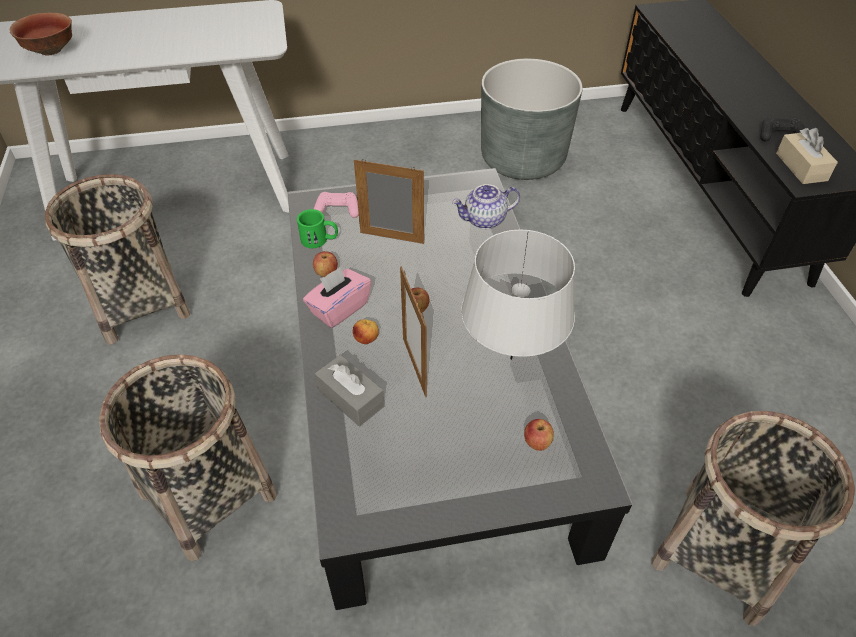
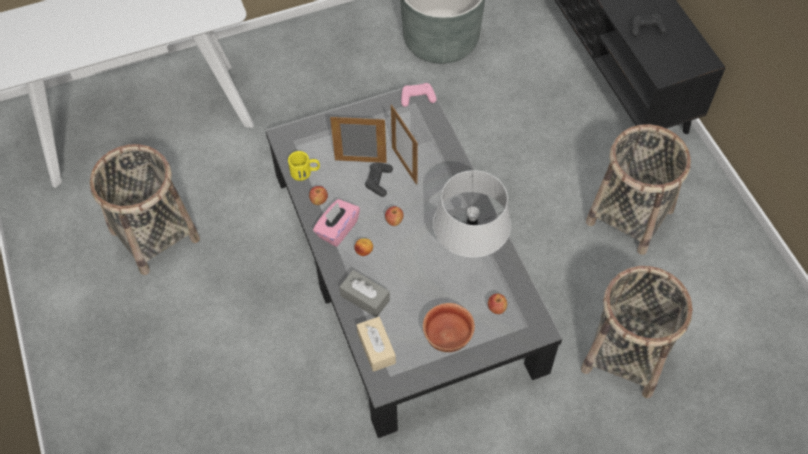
camera: 10 degrees left, 10 degrees up
bowl [10,13,72,55] -> bowl moved to [423,303,475,352]
basket [99,355,277,561] -> basket moved to [586,124,691,255]
green mug [297,209,338,248] -> yellow mug [288,151,320,181]
pink game controller [314,192,359,218] -> pink game controller moved to [401,83,437,107]
picture frame [400,266,427,397] -> picture frame moved to [391,104,418,185]
teapot [452,184,520,229] -> none
beige tissue box [776,128,838,184] -> beige tissue box moved to [357,317,396,372]
none -> black game controller [365,163,393,197]

